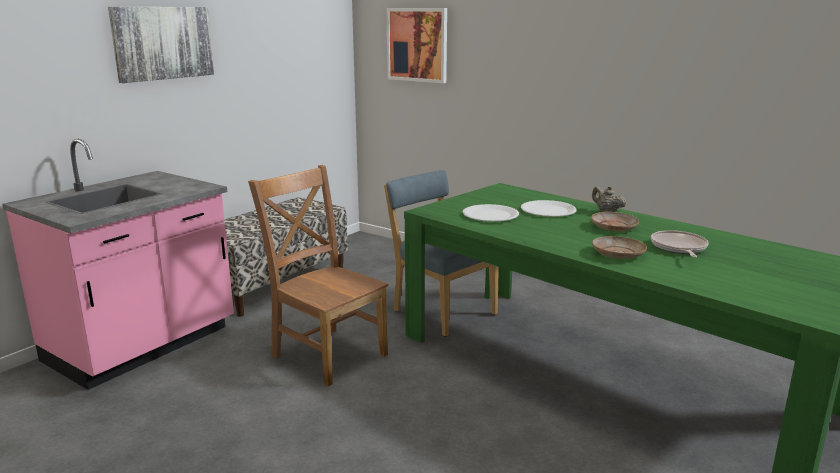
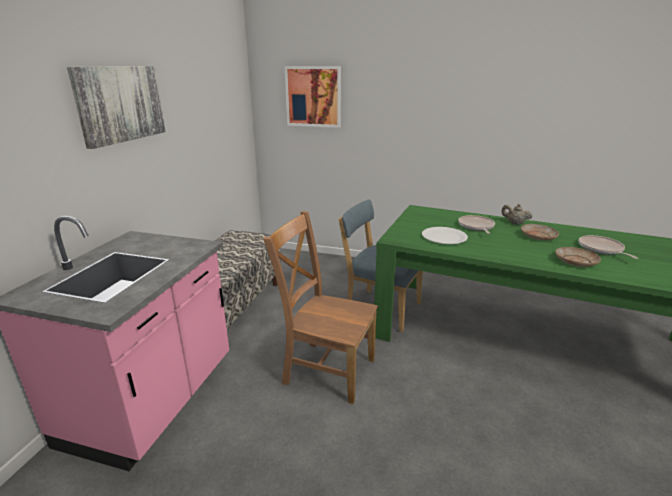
camera: 20 degrees left, 5 degrees up
white plate [521,200,577,217] -> frying pan [458,215,495,234]

